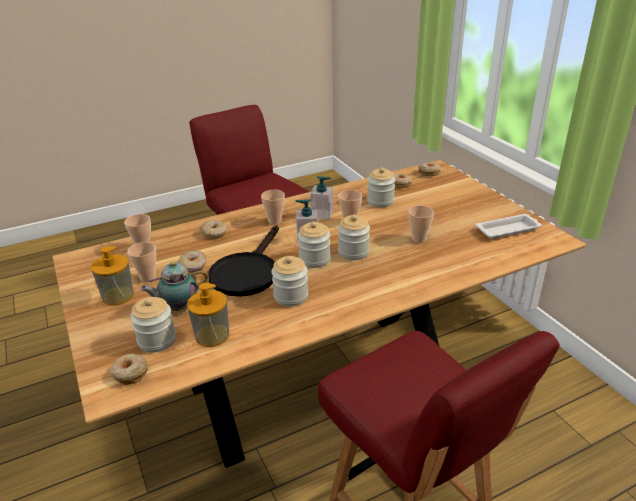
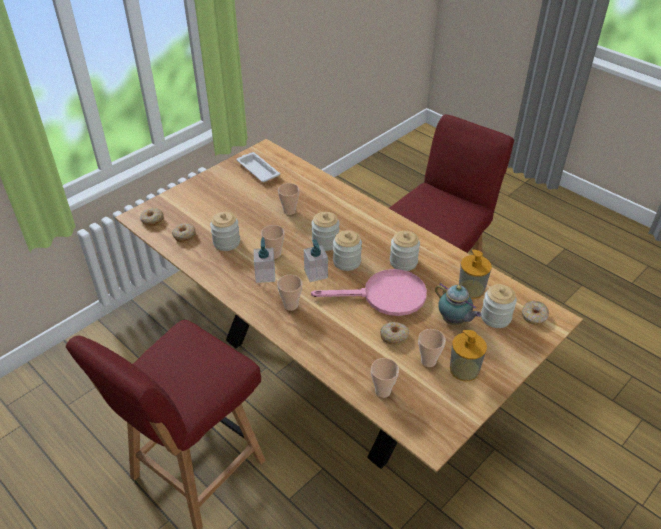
camera: 110 degrees left, 10 degrees up
donut [200,220,227,239] -> none
black frying pan [208,225,279,297] -> pink frying pan [311,269,427,316]

